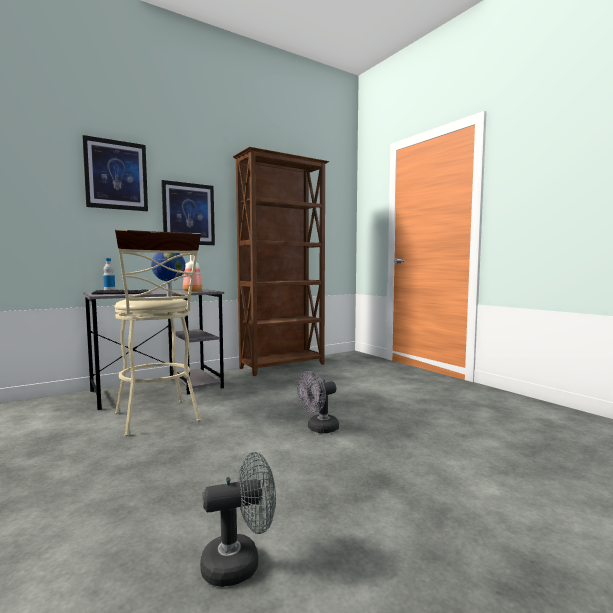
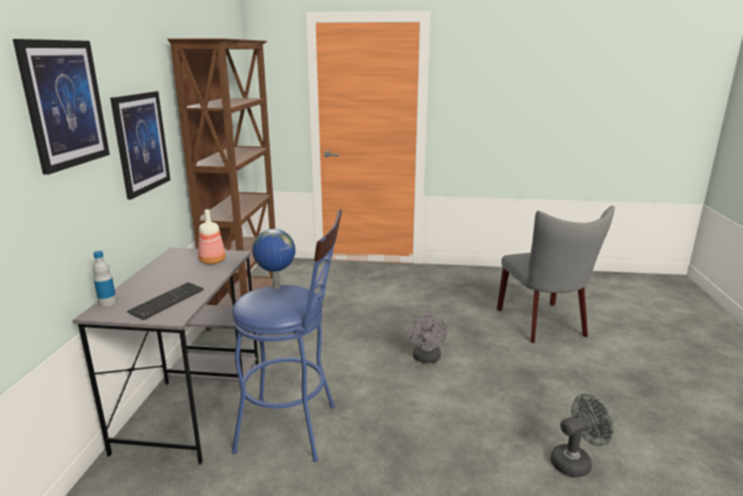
camera: 50 degrees left, 15 degrees up
beige stool [115,229,201,436] -> blue stool [232,210,342,462]
grey fan [200,452,276,587] -> grey fan turned 45 degrees clockwise [550,394,614,478]
none -> grey chair [497,206,615,343]

